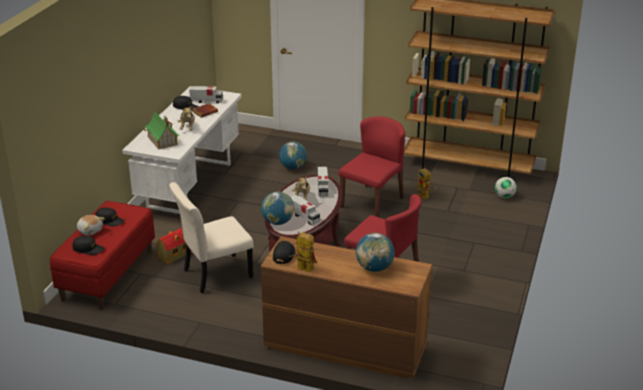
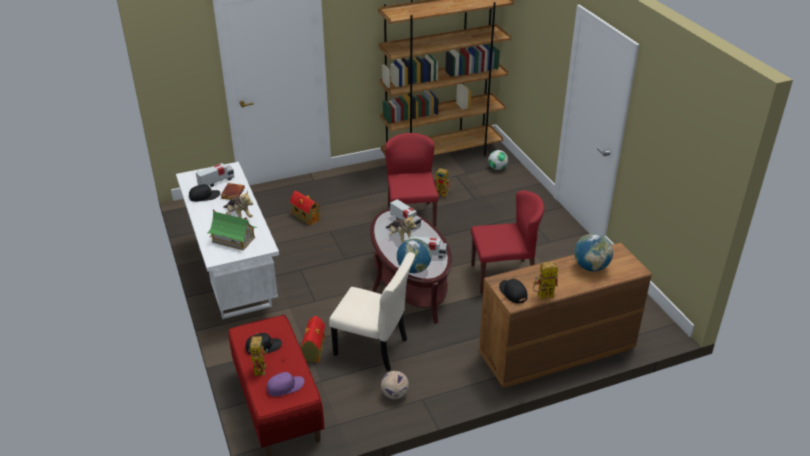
camera: 40 degrees left, 5 degrees up
black cap [73,236,104,255] -> purple cap [266,372,304,396]
plush toy [77,215,105,236] -> toy robot [248,333,268,376]
beige chair [169,182,254,293] -> beige chair turned 90 degrees counterclockwise [329,252,415,371]
globe [279,142,307,169] -> toy house [290,191,320,225]
none -> football [381,371,409,399]

